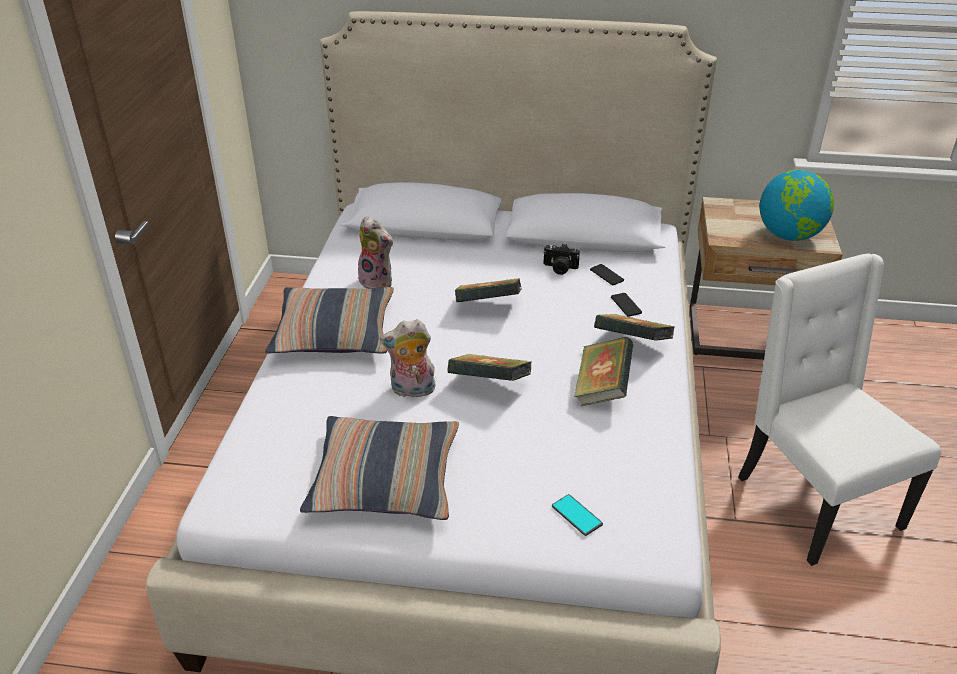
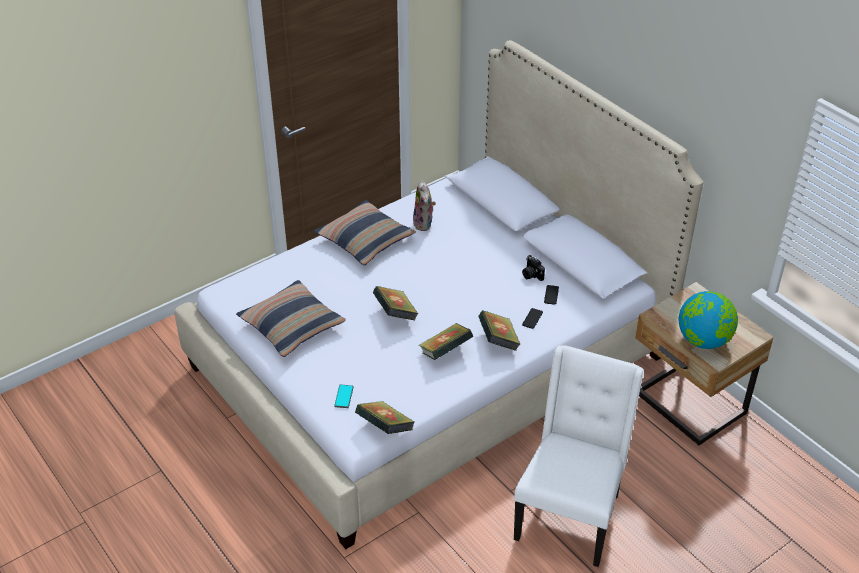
camera: 45 degrees right, 5 degrees up
plush toy [380,319,436,400] -> none
book [455,278,521,302] -> book moved to [355,401,414,434]

